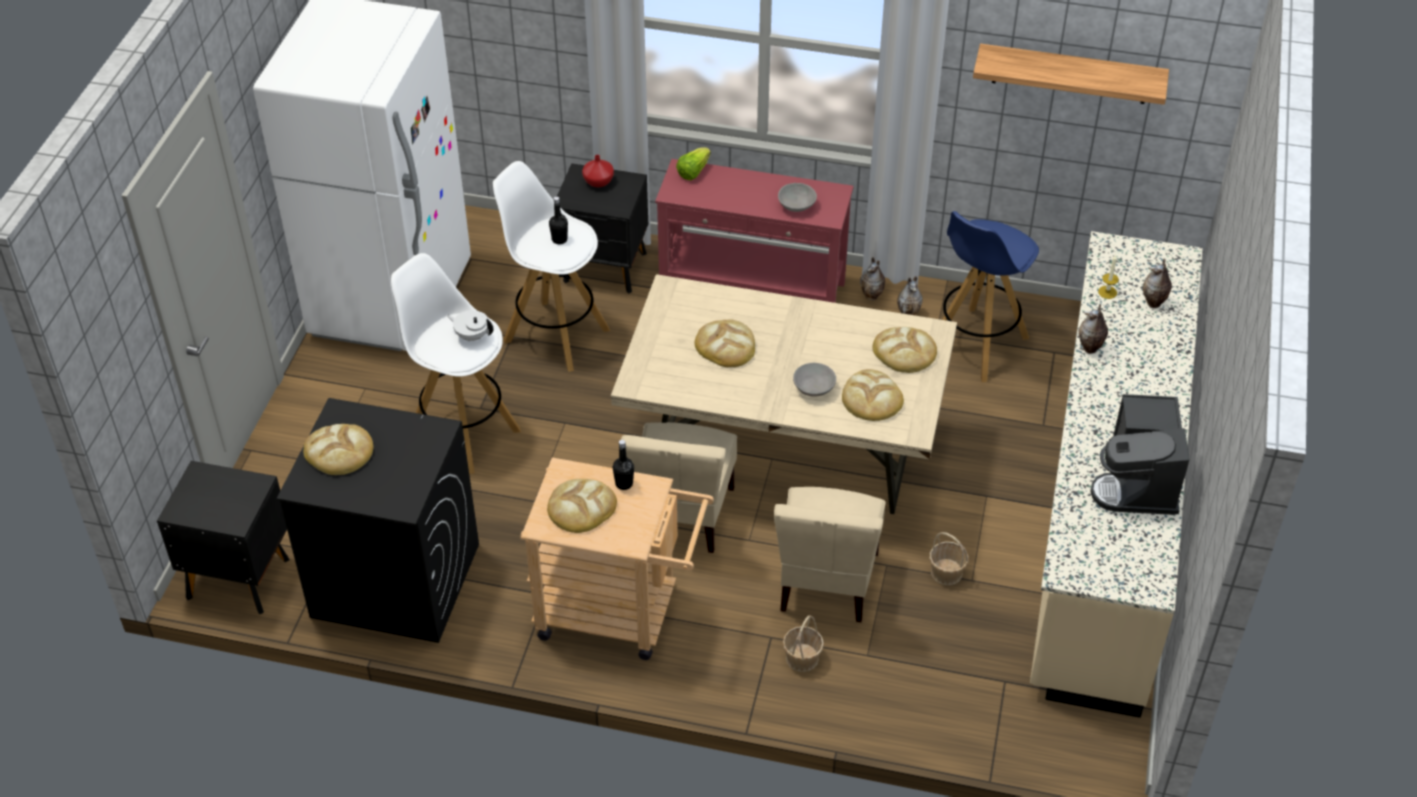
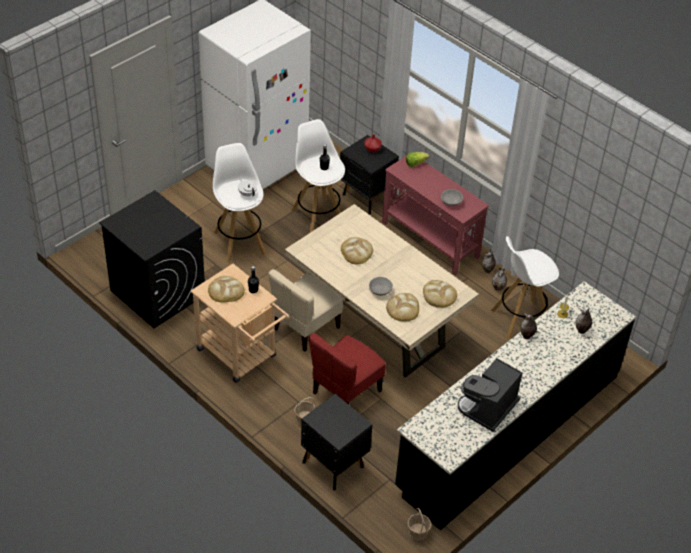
camera: 30 degrees right, 0 degrees up
black nightstand [157,461,290,614] -> black nightstand moved to [301,394,372,490]
bread [303,424,373,475] -> none
beige chair [774,487,886,622] -> red chair [309,333,386,405]
basket [929,532,969,585] -> basket moved to [408,508,431,540]
blue stool [942,211,1039,382] -> white stool [491,236,559,340]
shelf [973,44,1169,105] -> none
beige counter [1030,231,1203,718] -> black counter [395,281,636,531]

